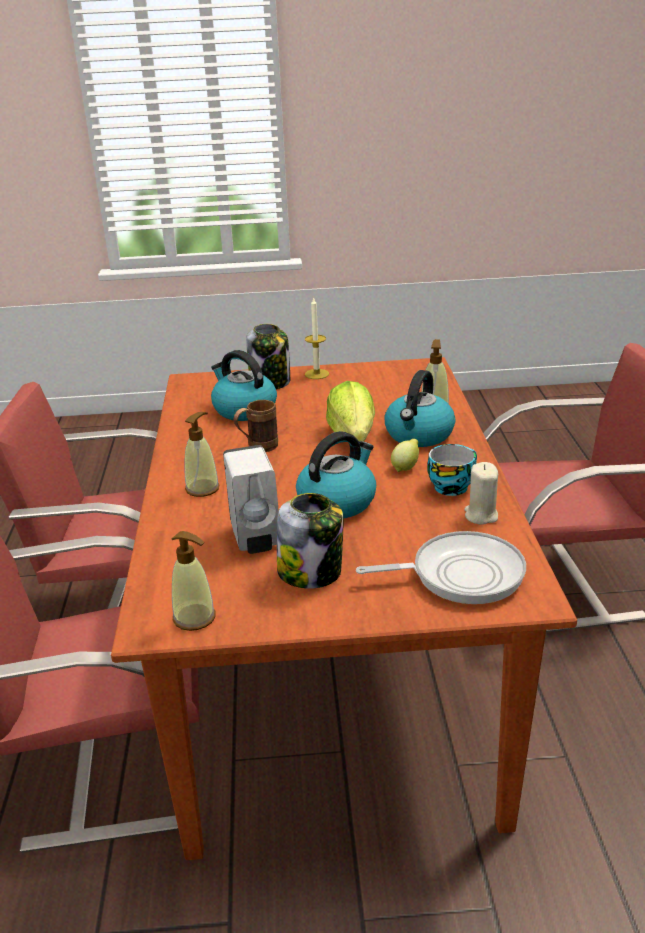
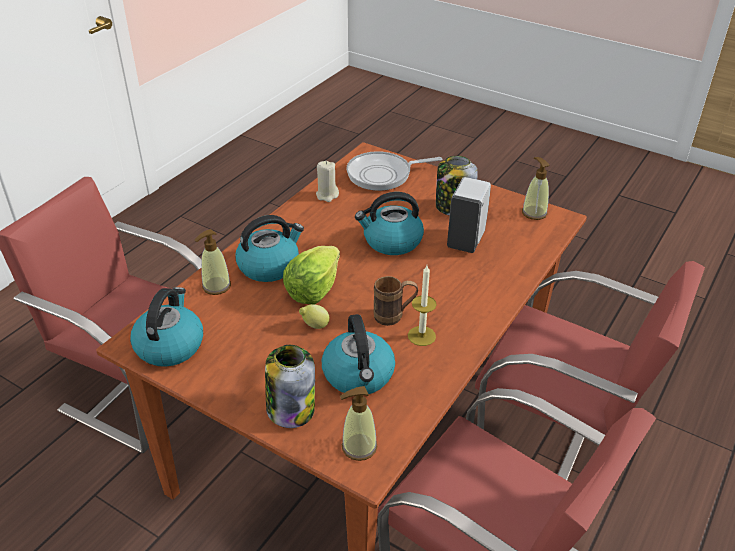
camera: 145 degrees left, 10 degrees up
soap dispenser [184,412,220,497] -> soap dispenser moved to [340,386,377,461]
candle [305,297,329,379] -> candle moved to [408,265,437,346]
frying pan [356,531,526,604] -> frying pan turned 45 degrees counterclockwise [346,151,442,191]
lemon [391,439,419,472] -> lemon moved to [299,304,329,329]
cup [427,444,477,496] -> none
none -> kettle [130,287,203,367]

